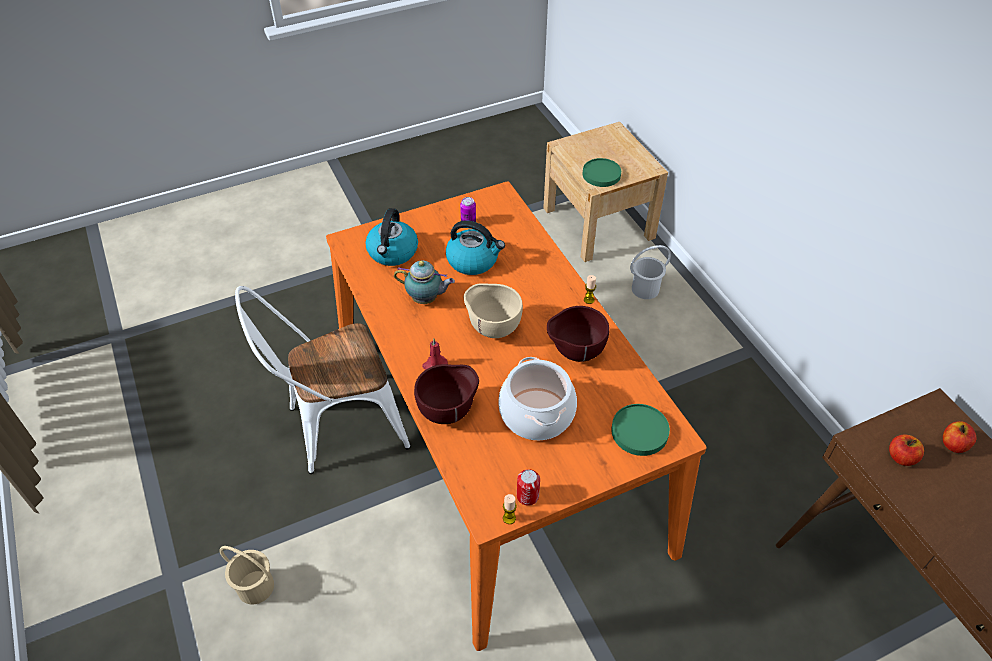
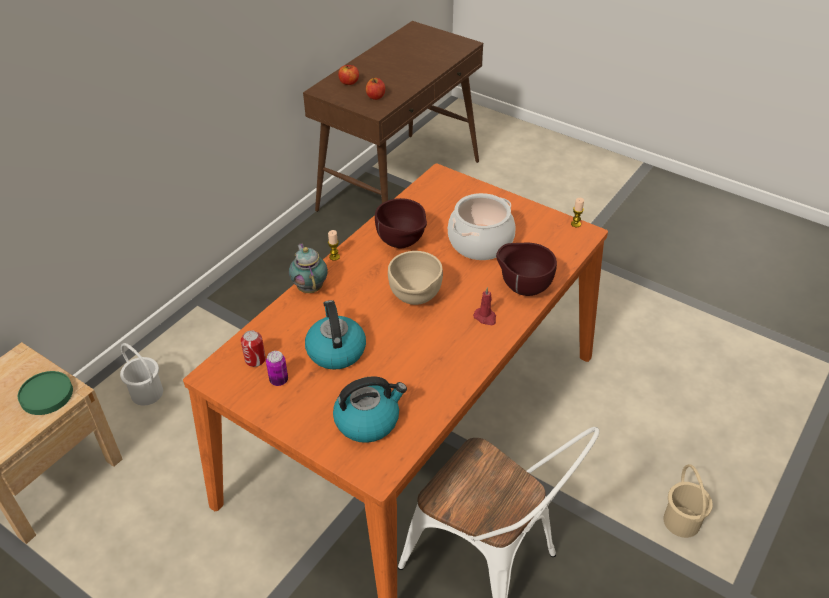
camera: 120 degrees left, 5 degrees down
teapot [394,260,455,304] -> teapot moved to [289,243,328,293]
can [517,469,540,506] -> can moved to [241,330,266,367]
green plate [611,404,670,456] -> none

